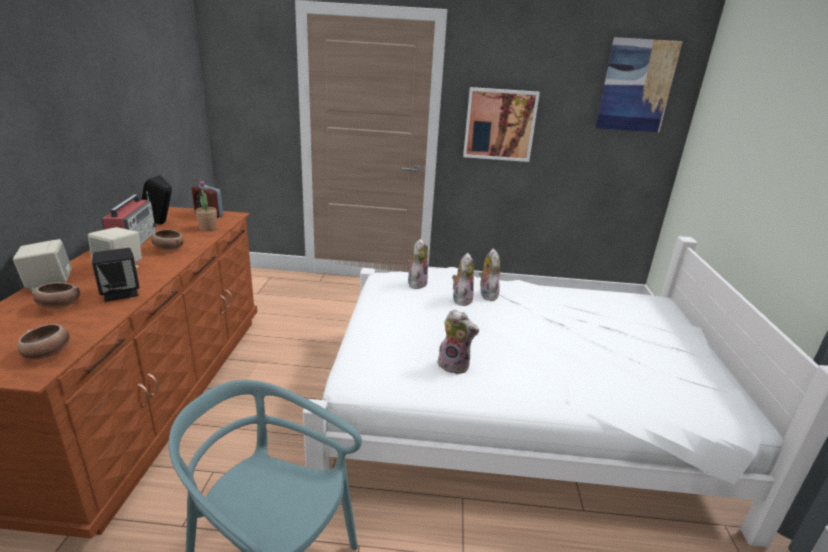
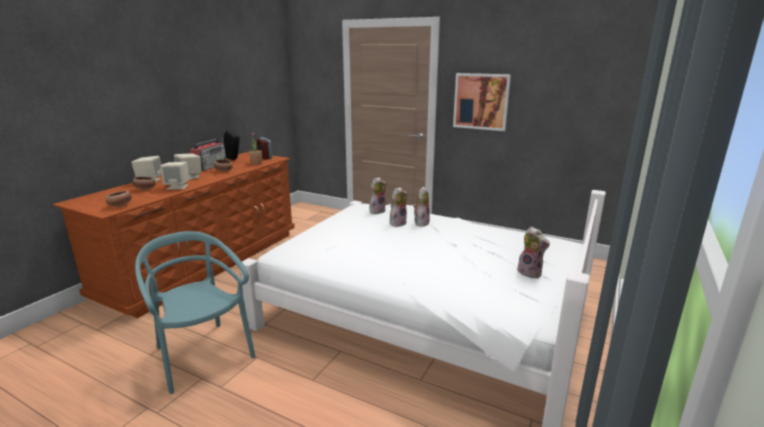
camera: 25 degrees right, 5 degrees down
black speaker [92,248,140,302] -> beige speaker [160,162,189,190]
plush toy [437,309,479,374] -> plush toy moved to [517,227,550,278]
picture [596,37,683,132] -> none

